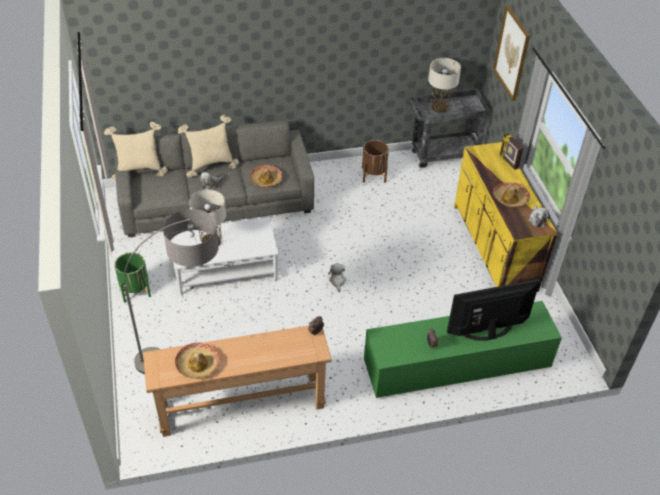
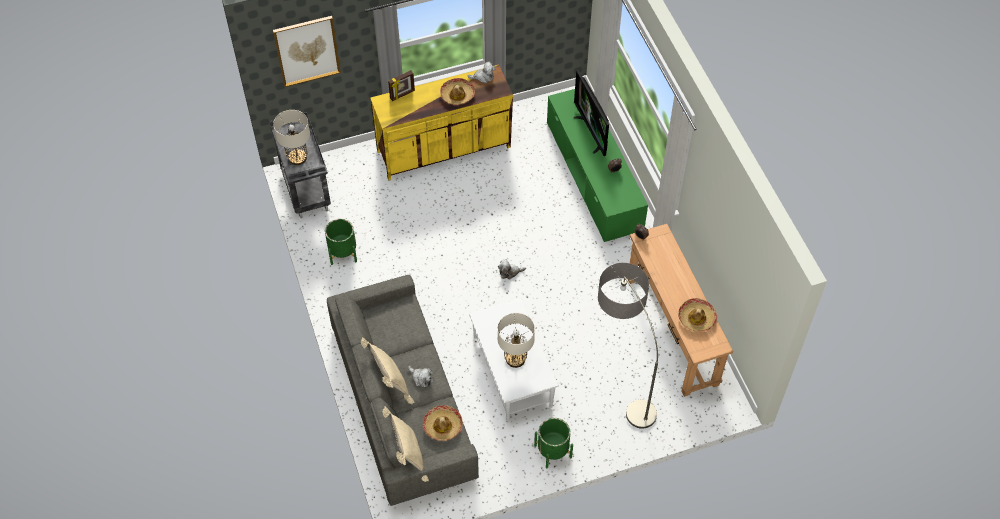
camera: 95 degrees left, 10 degrees up
hat [249,165,283,188] -> hat moved to [423,405,463,441]
brown planter [362,140,389,183] -> green planter [325,219,357,265]

